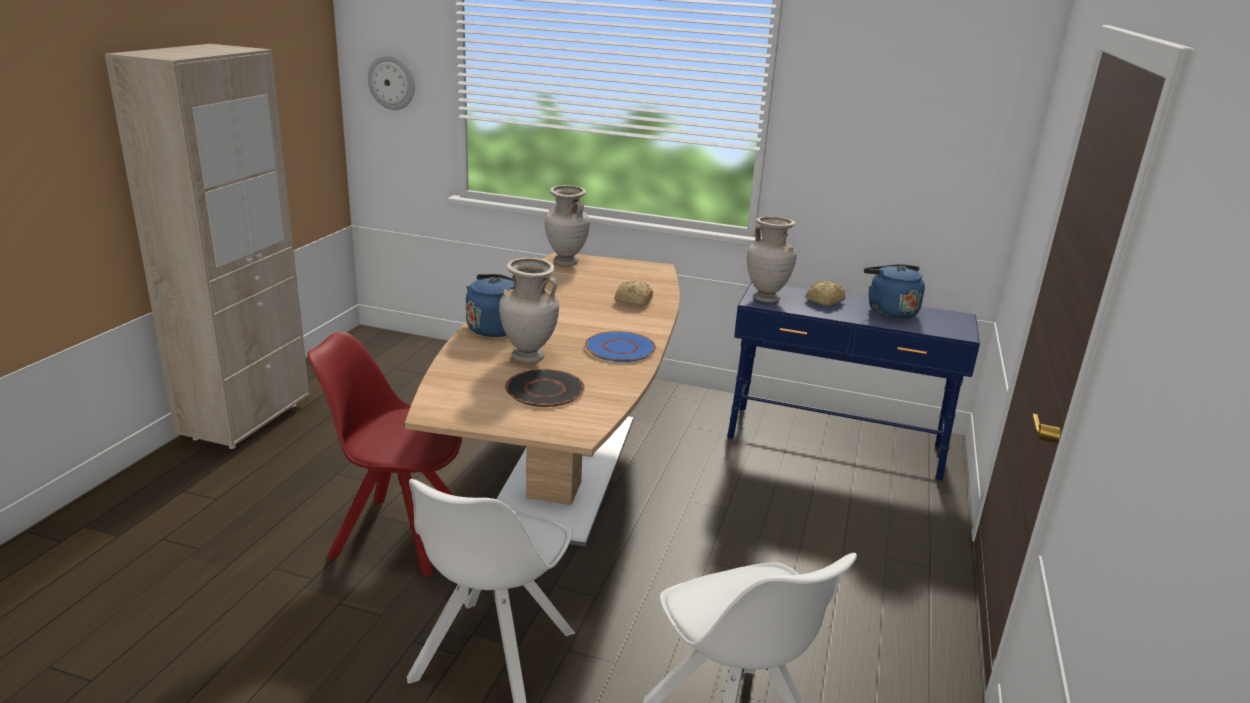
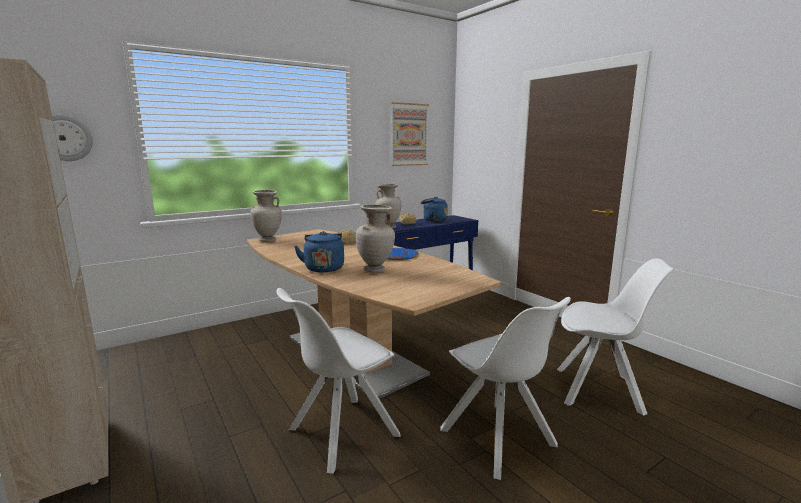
camera: 50 degrees left, 10 degrees down
red chair [308,332,462,577] -> white chair [277,288,400,474]
black plate [505,369,585,407] -> none
none -> picture [390,102,429,166]

